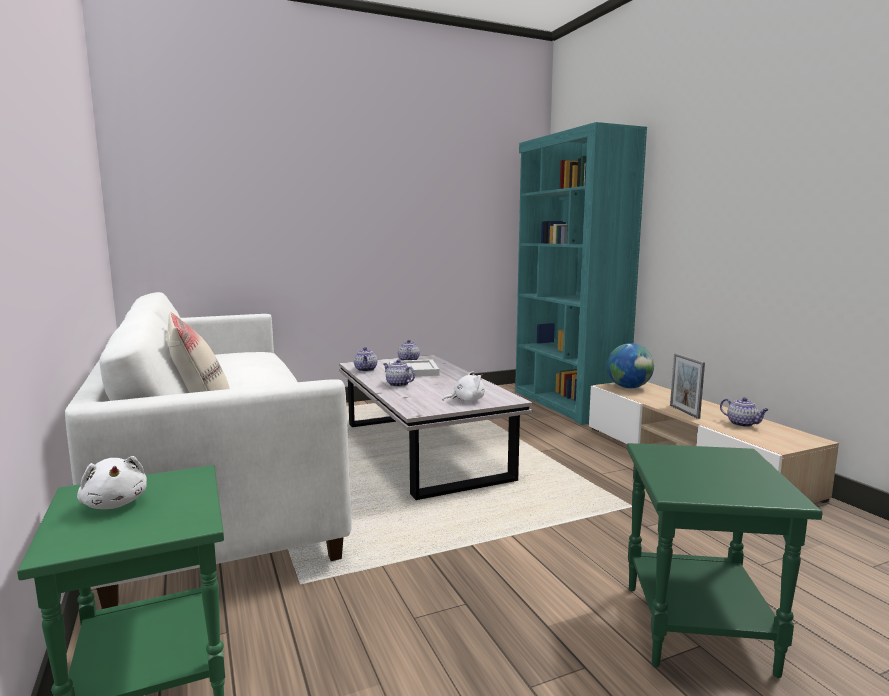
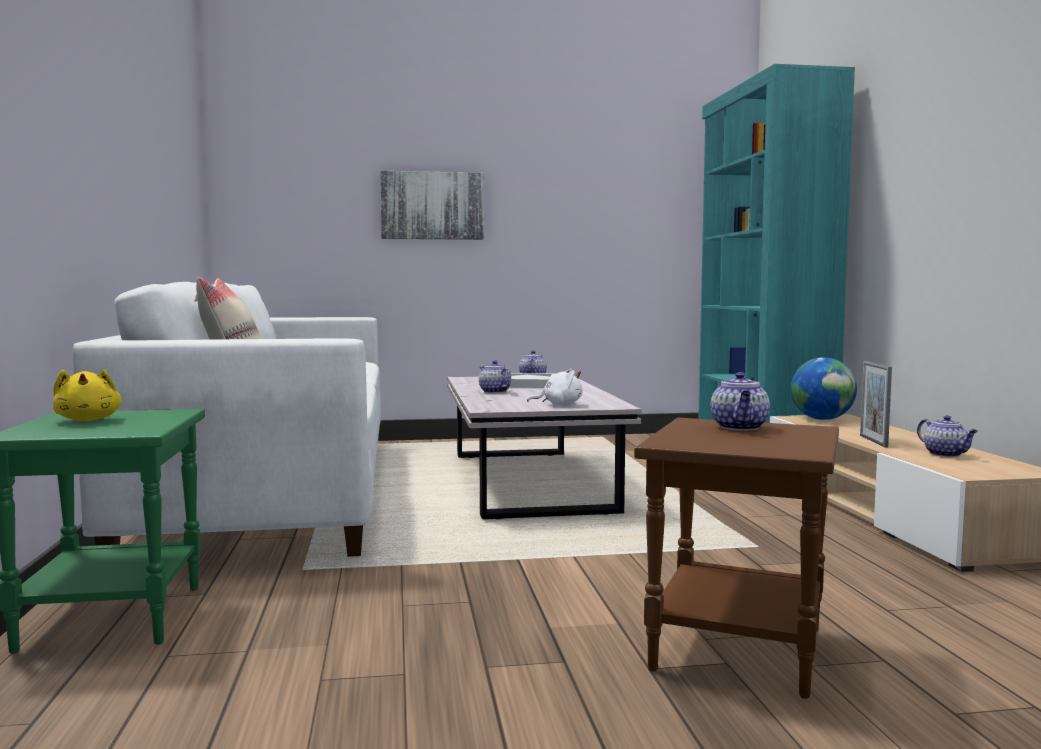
camera: 15 degrees right, 5 degrees down
white plush toy [77,456,147,509] -> yellow plush toy [53,370,122,421]
teapot [354,347,378,372] -> teapot moved to [710,372,770,431]
green side table [627,443,823,678] -> brown side table [634,418,839,699]
none -> picture [380,171,484,240]

